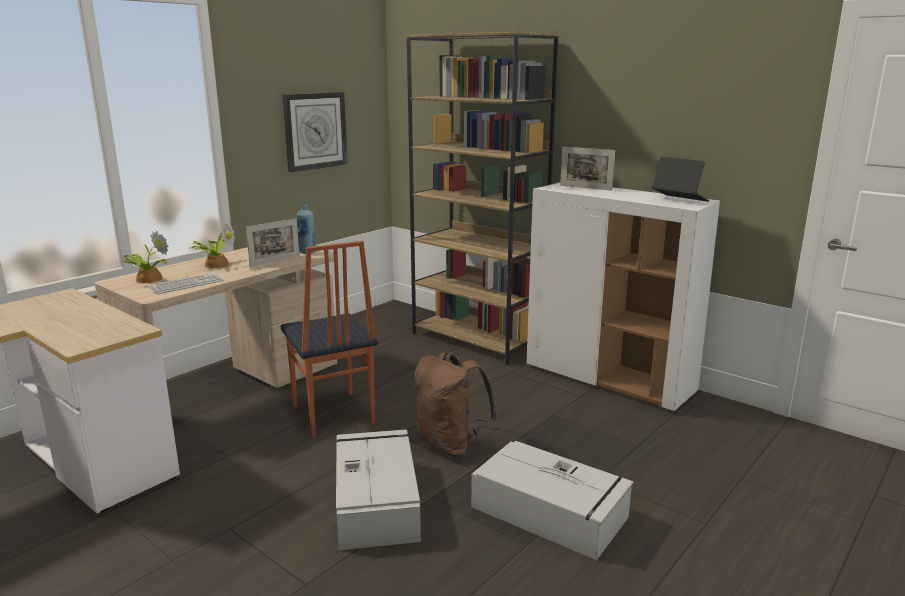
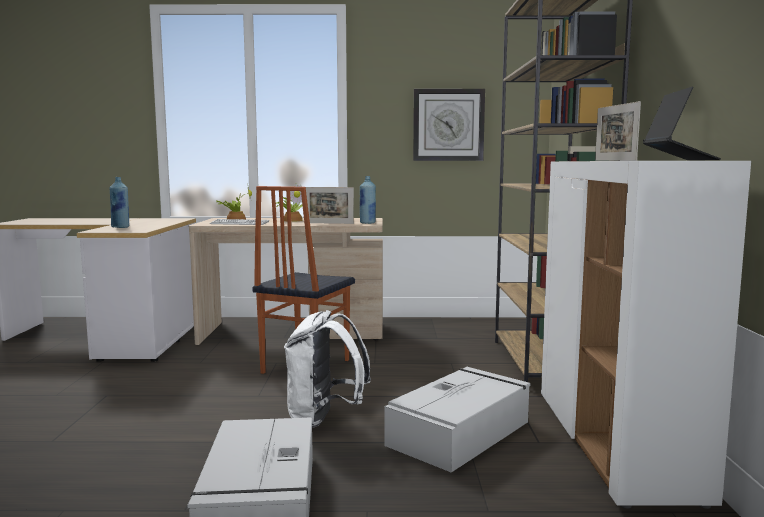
camera: 50 degrees right, 10 degrees down
grey storage box [336,429,421,550] -> grey storage box moved to [385,367,531,473]
brown backpack [415,352,497,457] -> white backpack [284,310,371,428]
none -> blue bottle [109,177,129,228]

